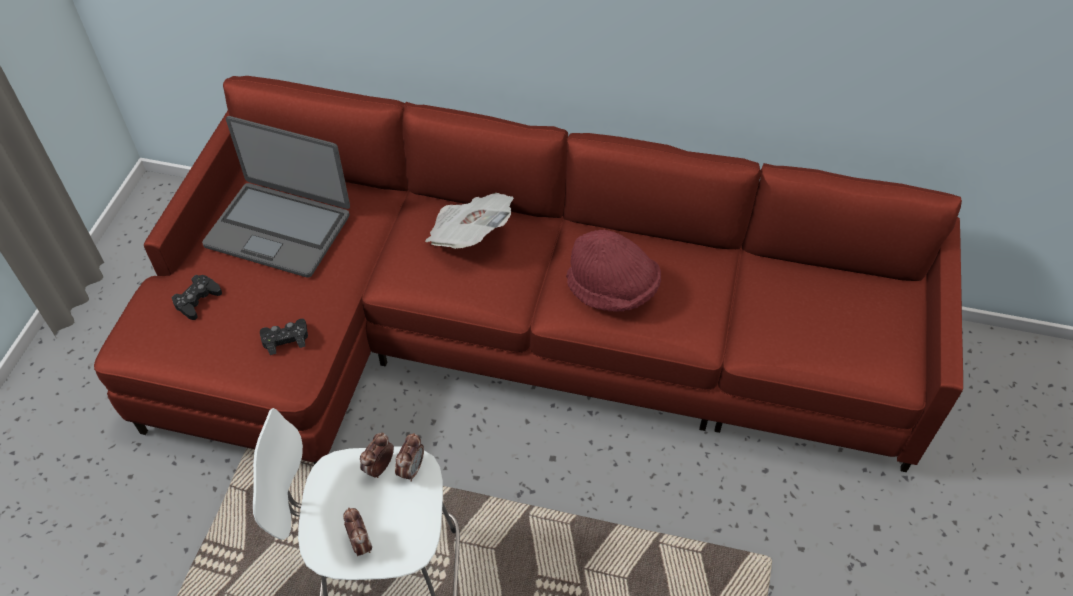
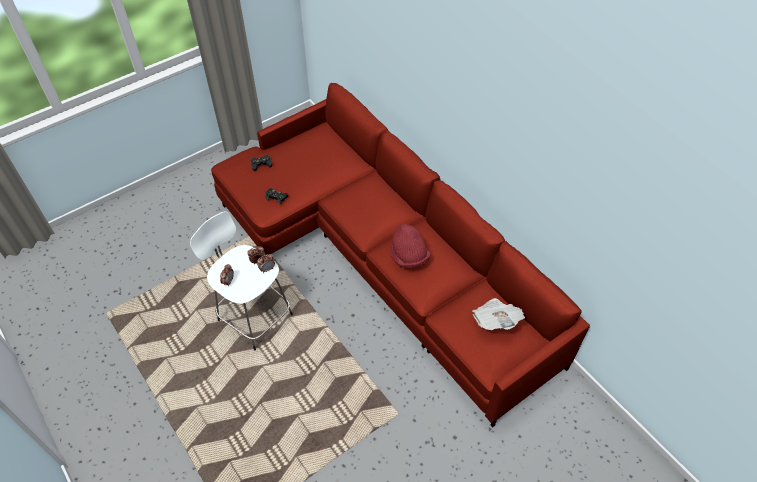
camera: 40 degrees right, 0 degrees up
laptop [202,116,350,278] -> none
newspaper [425,193,514,249] -> newspaper moved to [472,298,525,330]

